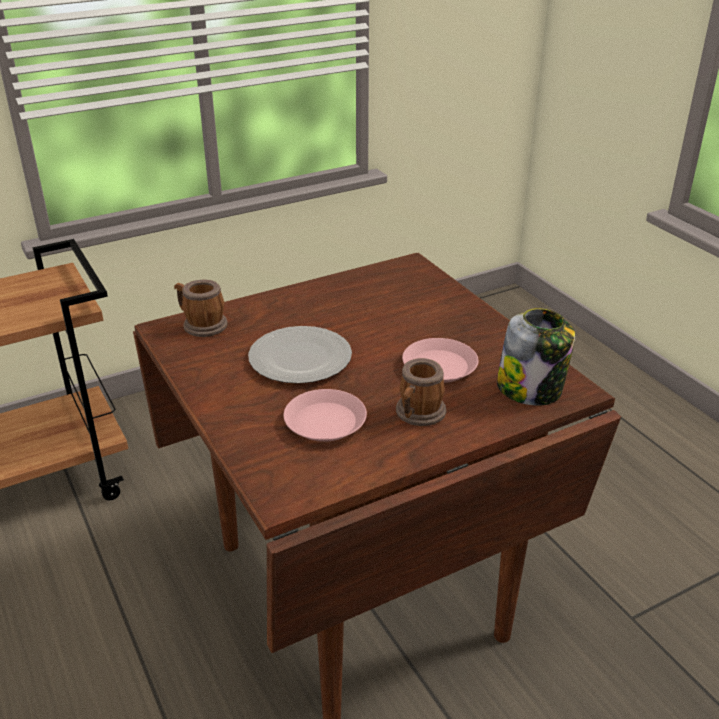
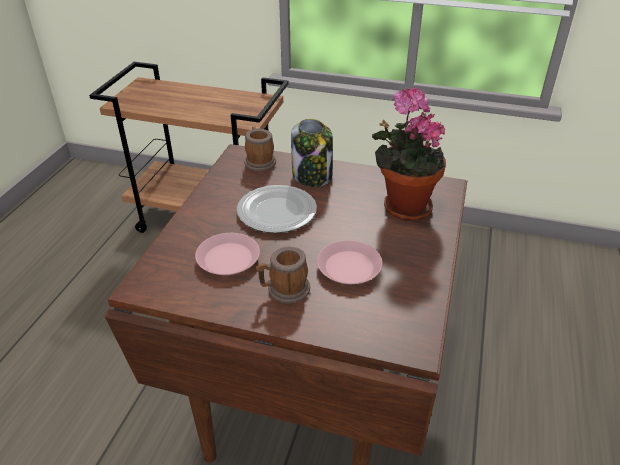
camera: 45 degrees right, 5 degrees up
jar [497,308,575,406] -> jar moved to [291,119,333,187]
none -> potted plant [372,87,446,221]

